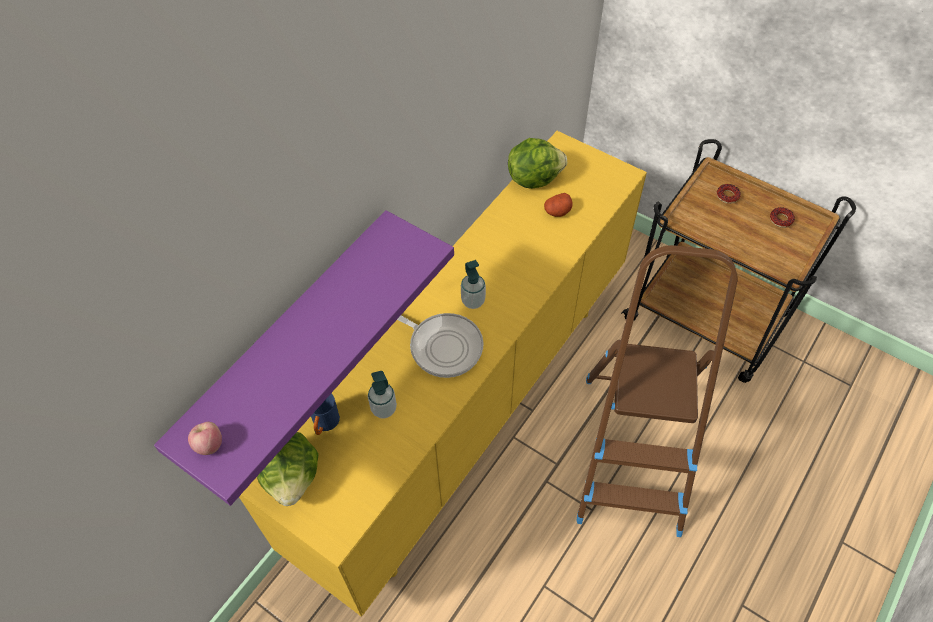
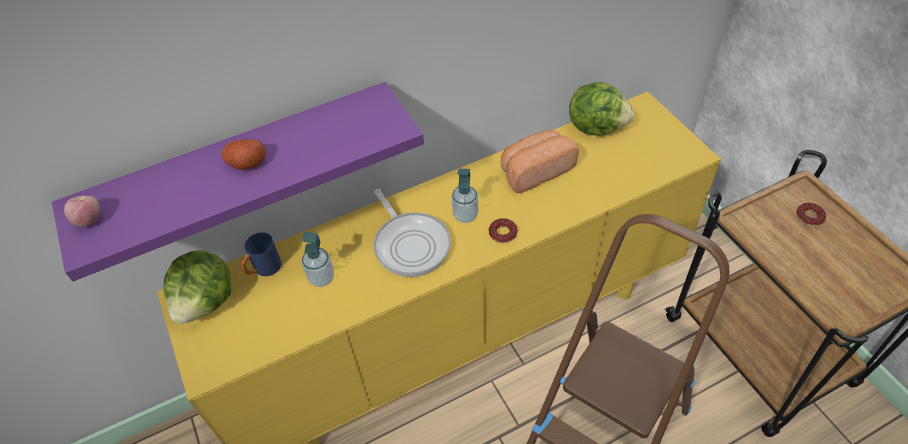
camera: 30 degrees right, 5 degrees down
potato [544,193,573,217] -> potato moved to [221,139,266,170]
donut [770,207,795,228] -> donut moved to [489,218,517,243]
none -> bread [501,130,579,193]

